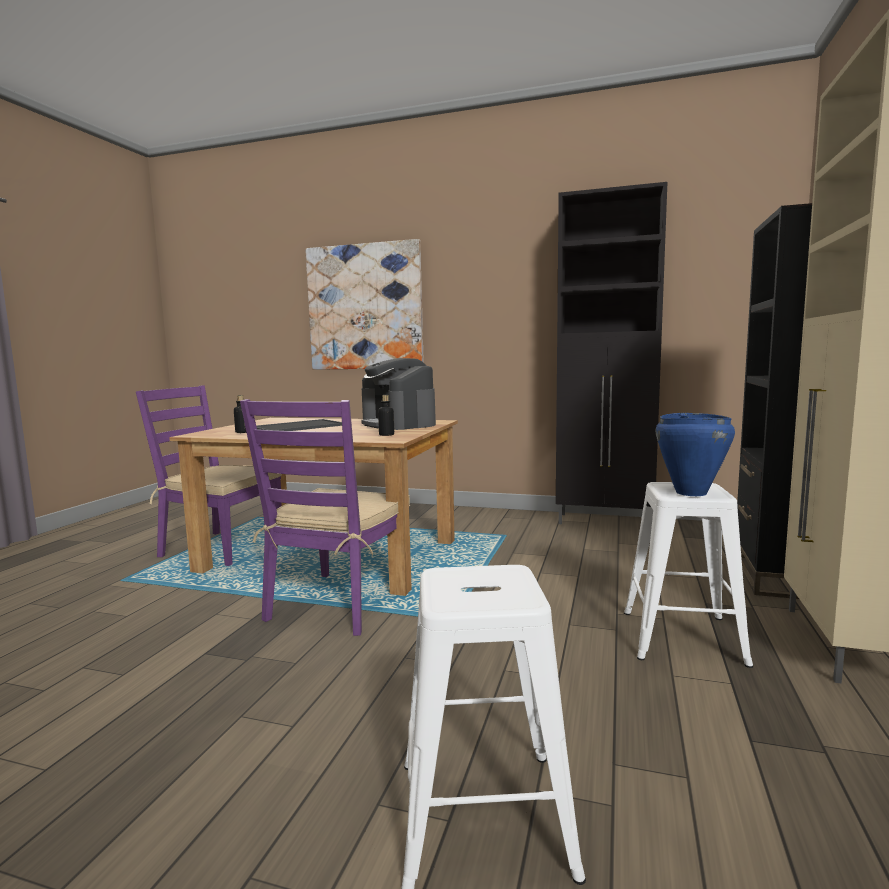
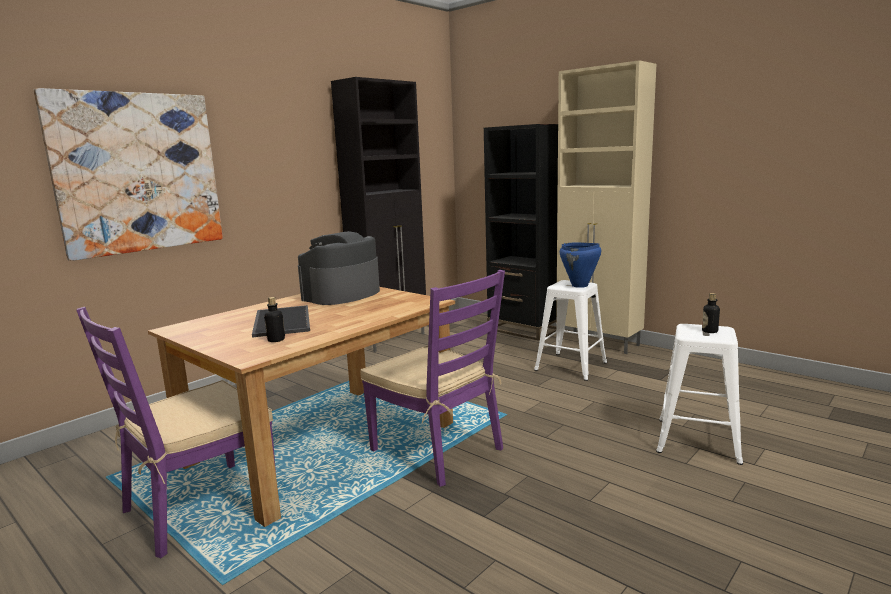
camera: 65 degrees left, 5 degrees up
coffee machine [361,358,436,430] -> coffee machine turned 135 degrees clockwise [298,231,380,305]
bottle [378,395,394,436] -> bottle moved to [702,293,720,333]

